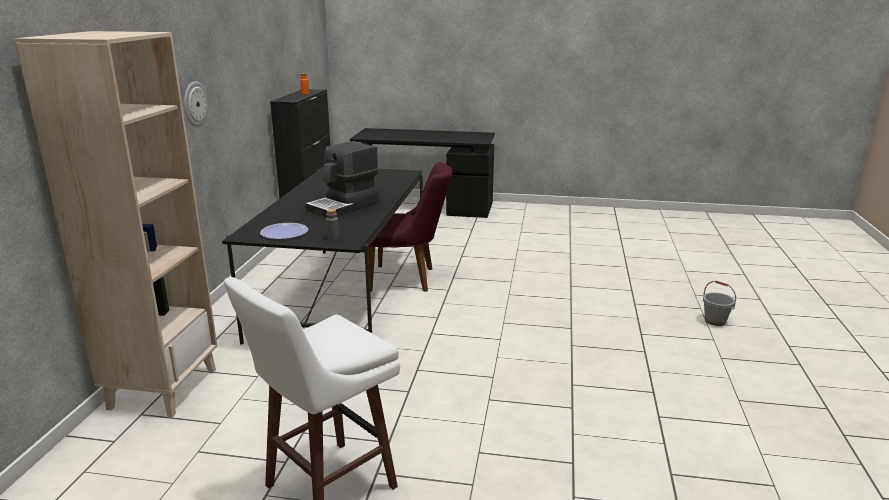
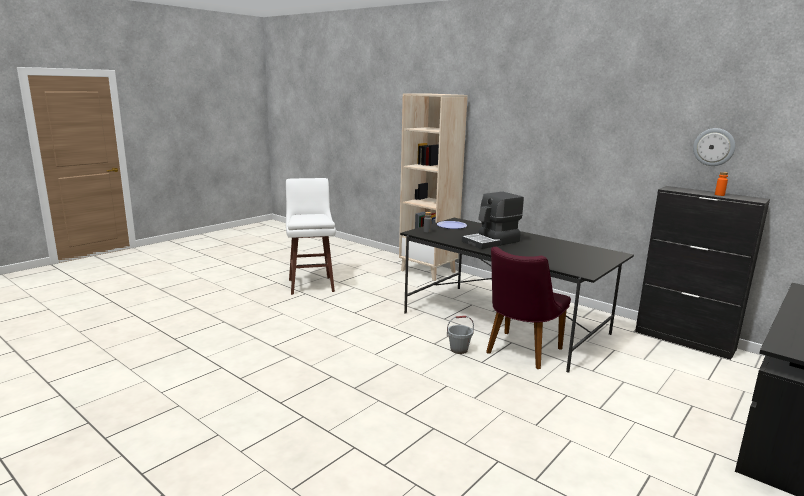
camera: 120 degrees right, 5 degrees down
wall clock [184,81,208,127] -> wall clock moved to [693,128,735,166]
coffee machine [305,141,379,217] -> coffee machine turned 105 degrees counterclockwise [462,192,524,249]
grey bucket [703,281,736,326] -> grey bucket moved to [447,316,474,354]

